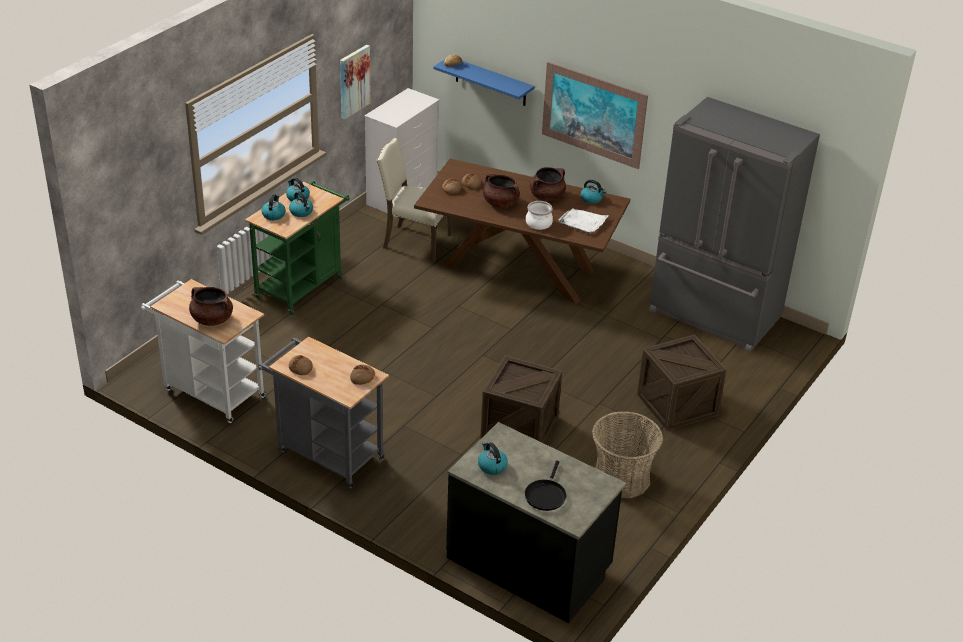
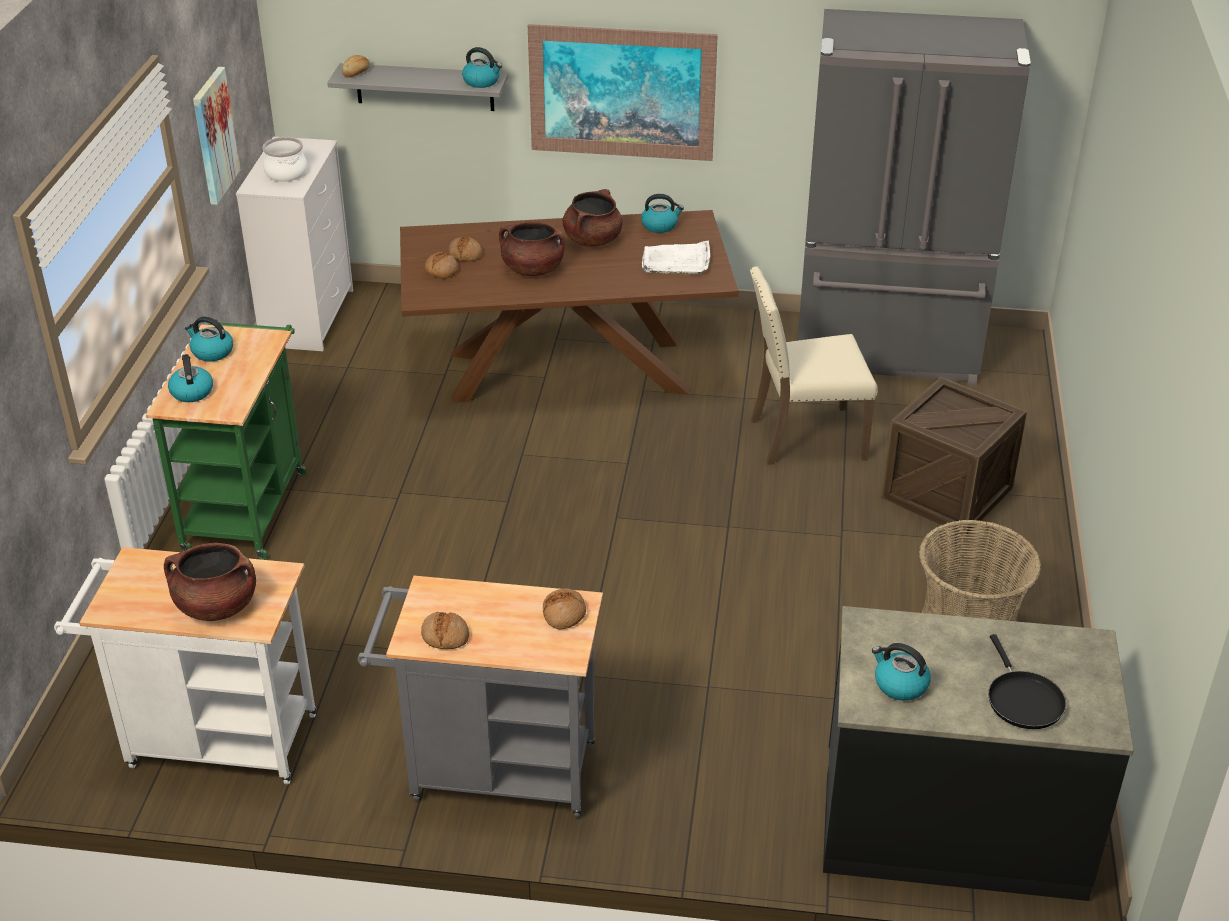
camera: 25 degrees left, 0 degrees up
kettle [289,191,313,217] -> kettle moved to [462,47,502,88]
beige chair [376,138,452,262] -> beige chair moved to [750,267,878,465]
blue shelf [433,59,535,106] -> grey shelf [327,63,508,111]
crate [480,355,562,443] -> none
cooking pot [526,201,553,230] -> cooking pot moved to [263,137,307,182]

